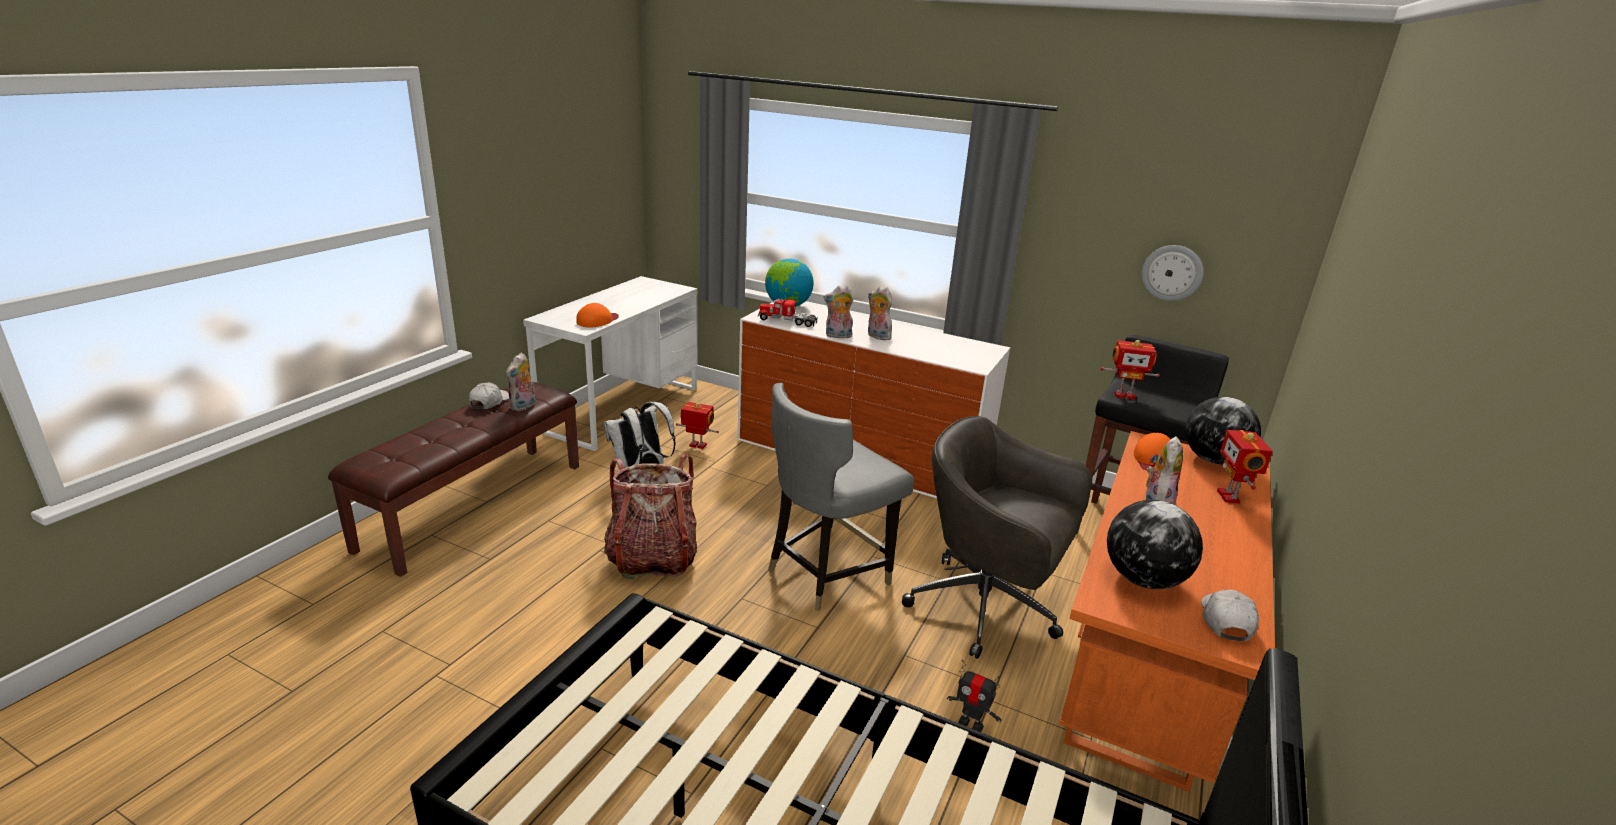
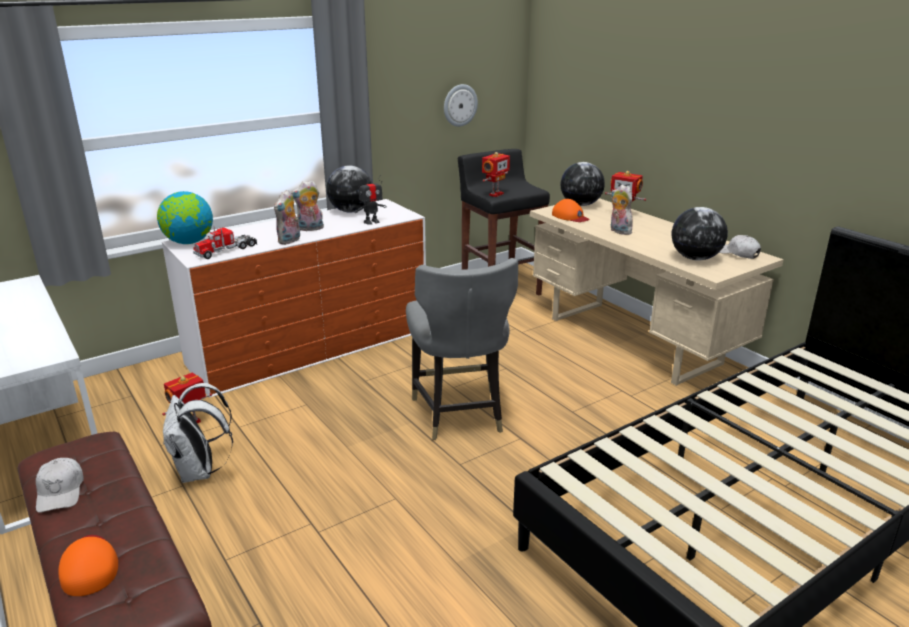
camera: 60 degrees left, 0 degrees up
white cap [469,383,509,409] -> white cap turned 150 degrees counterclockwise [36,458,84,513]
plush toy [506,353,535,411] -> none
orange cap [576,303,619,328] -> orange cap moved to [58,535,118,596]
backpack [604,453,697,579] -> none
grey office chair [902,416,1092,659] -> none
toy robot [947,660,1001,732] -> toy robot moved to [354,175,387,225]
orange desk [1059,431,1275,792] -> beige desk [530,198,784,386]
none -> globe [326,165,373,212]

